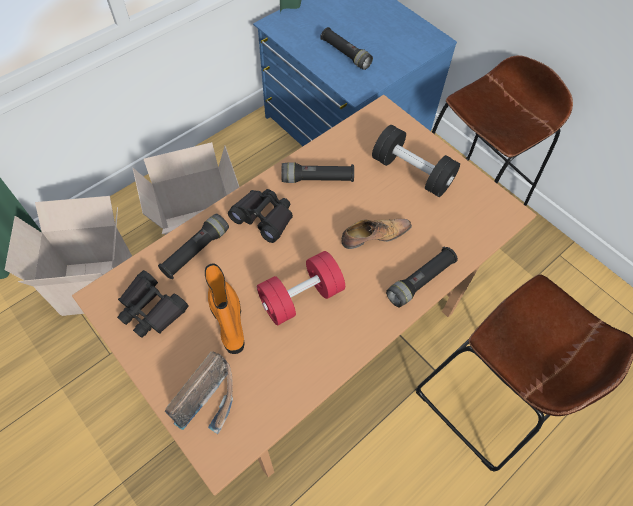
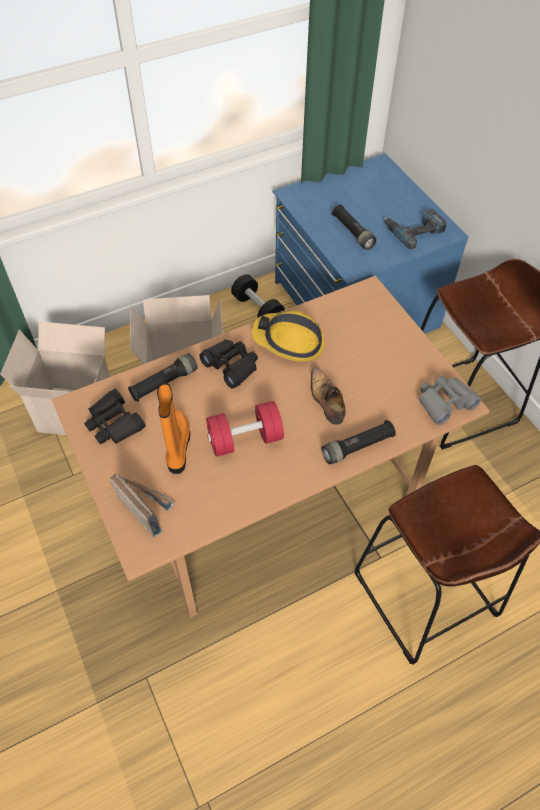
camera: 15 degrees right, 5 degrees down
radio [165,352,233,434] -> radio turned 90 degrees counterclockwise [110,473,175,538]
black flashlight [281,162,354,183] -> hard hat [251,310,325,362]
shoe [342,219,412,249] -> shoe turned 105 degrees counterclockwise [311,368,346,425]
black dumbbell [372,125,460,197] -> black dumbbell moved to [231,274,285,318]
none -> power drill [384,209,447,249]
none -> grey binoculars [419,376,481,425]

